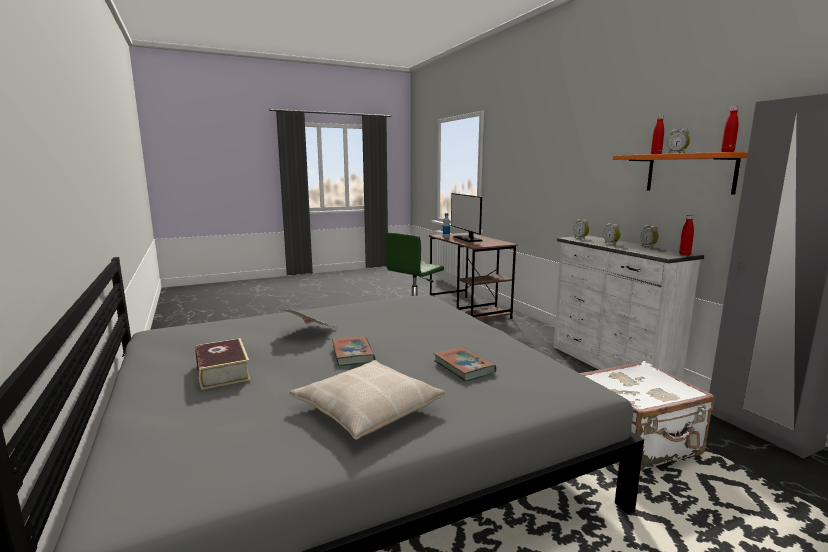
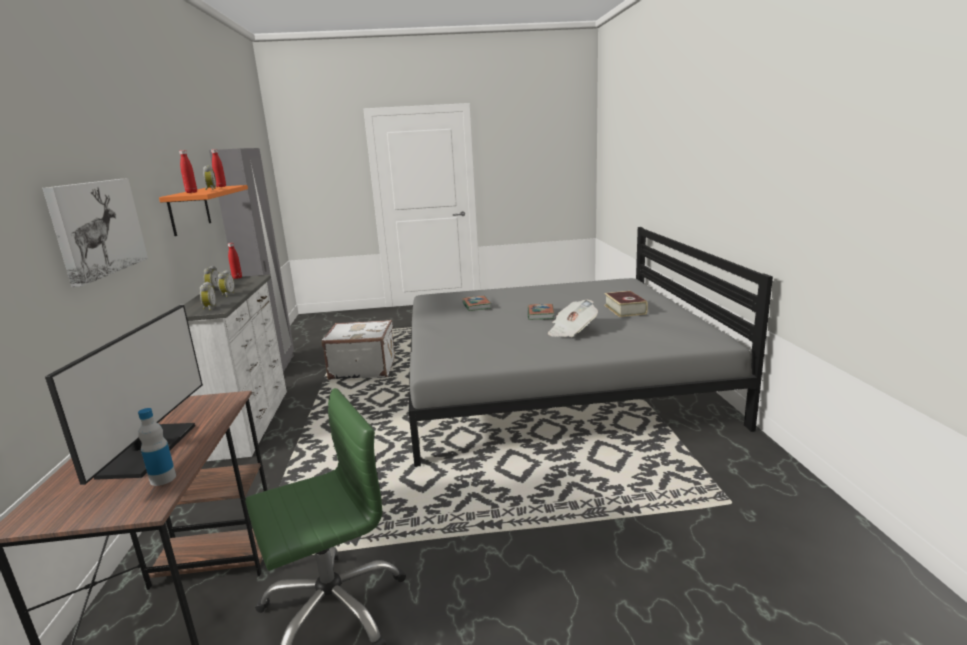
camera: 160 degrees left, 5 degrees up
beige pillow [289,360,445,440] -> none
none -> picture [42,178,148,287]

